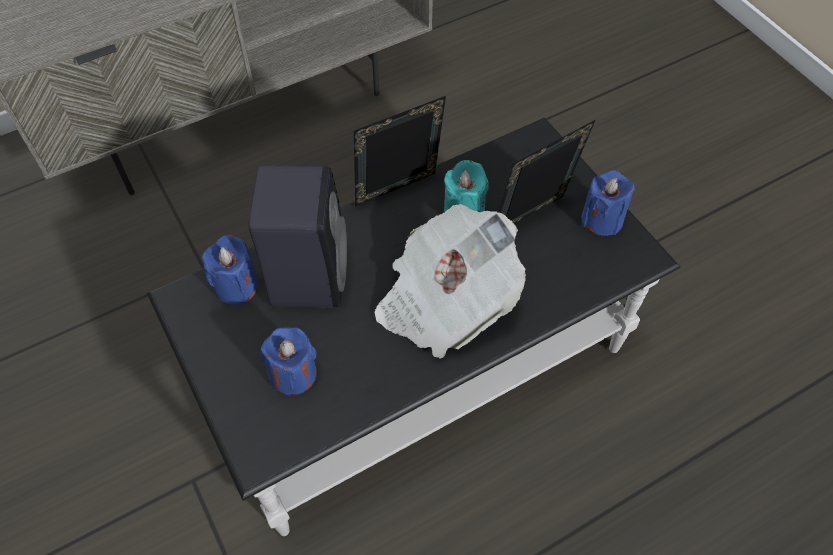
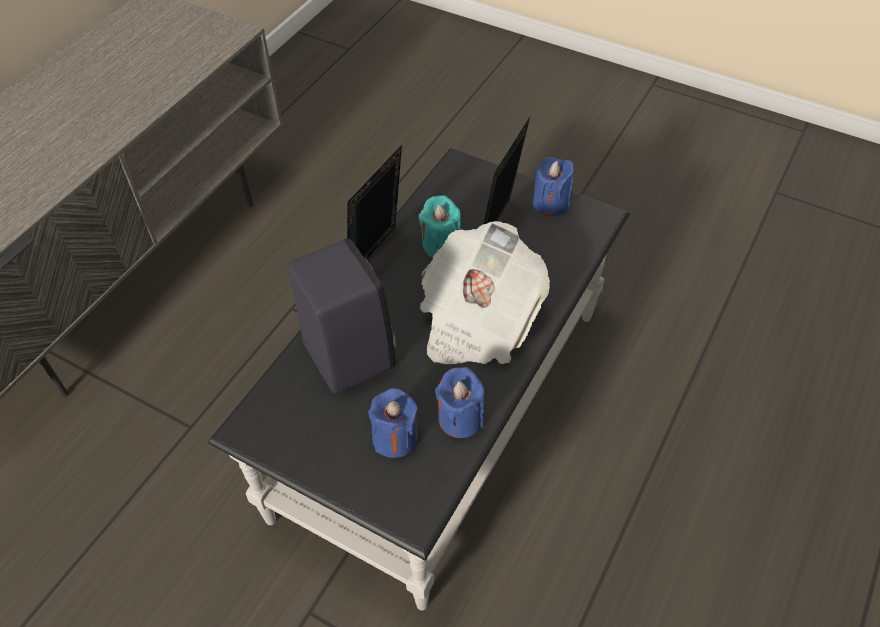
camera: 30 degrees left, 5 degrees down
blue candle [202,235,259,305] -> blue candle moved to [435,367,485,438]

